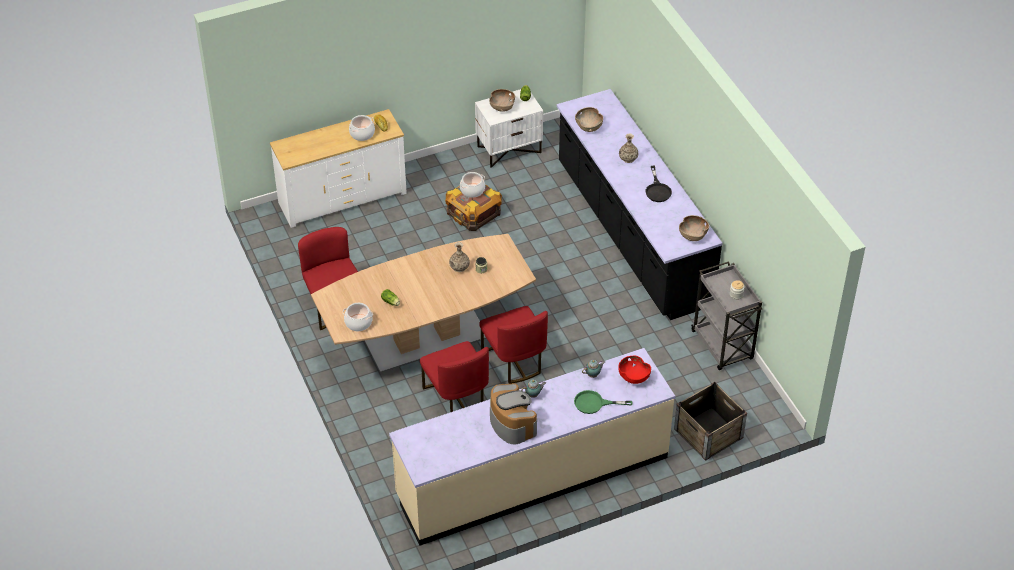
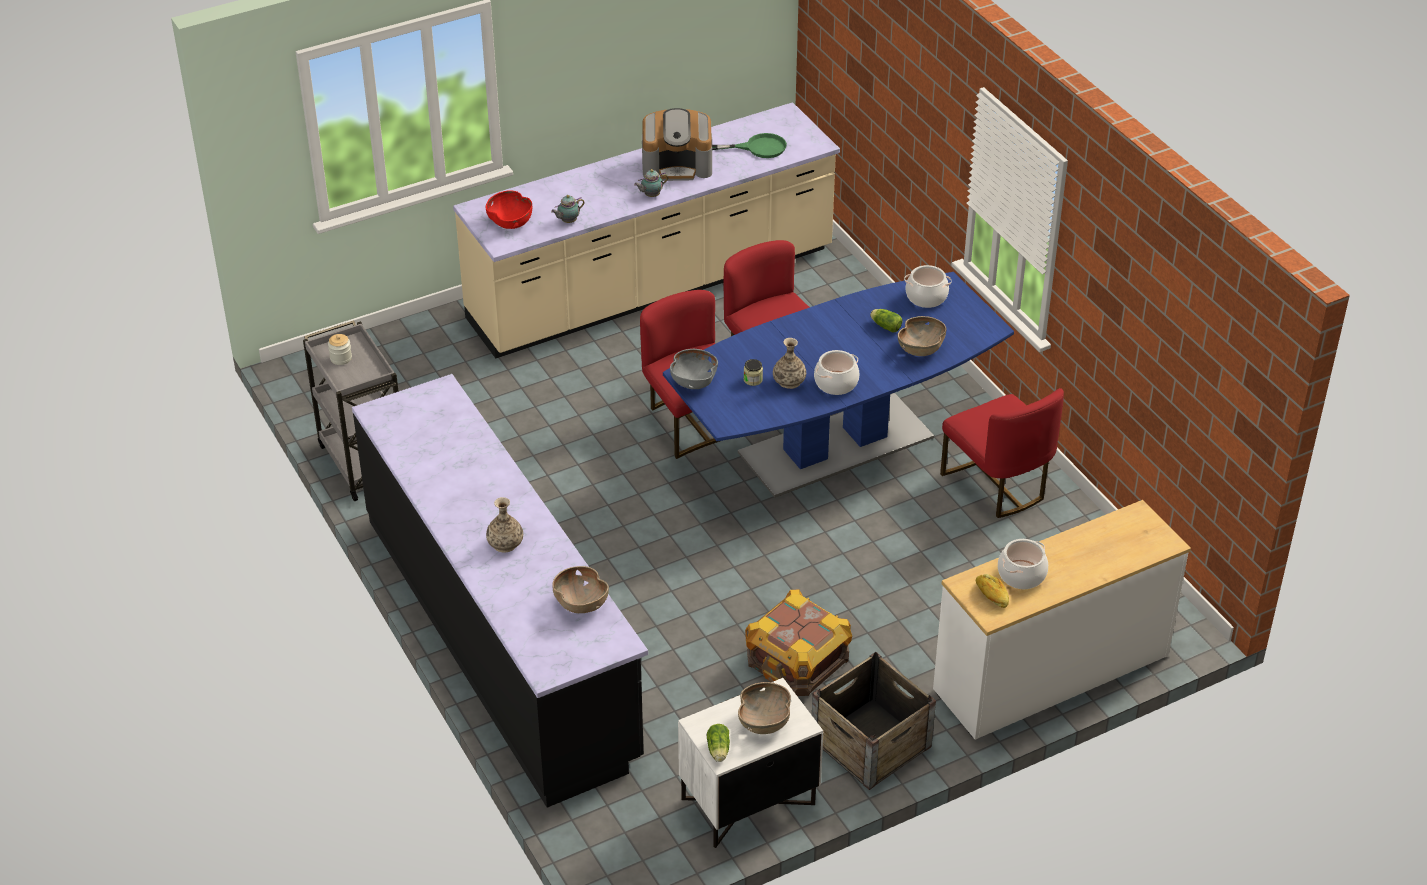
camera: 175 degrees right, 5 degrees down
brown dining table [311,234,536,373] -> blue dining table [663,272,1014,498]
cooking pot [460,172,485,198] -> cooking pot moved to [814,350,859,395]
coffee machine [490,383,537,444] -> coffee machine turned 60 degrees counterclockwise [642,108,712,181]
green frying pan [574,390,633,414] -> green frying pan moved to [712,133,787,158]
black frying pan [646,166,672,202] -> none
crate [674,382,747,461] -> crate moved to [812,652,936,790]
brown bowl [679,215,709,241] -> brown bowl moved to [898,316,946,356]
none -> grey bowl [670,349,718,389]

